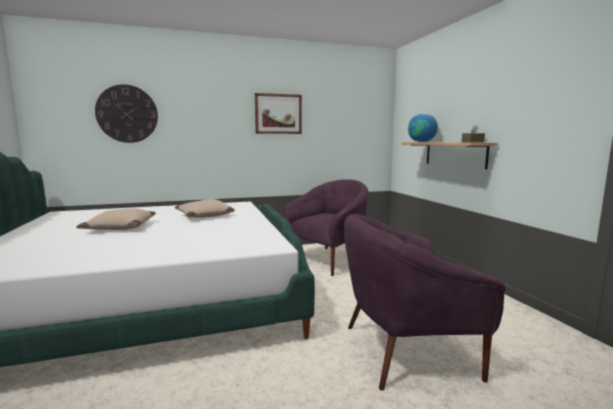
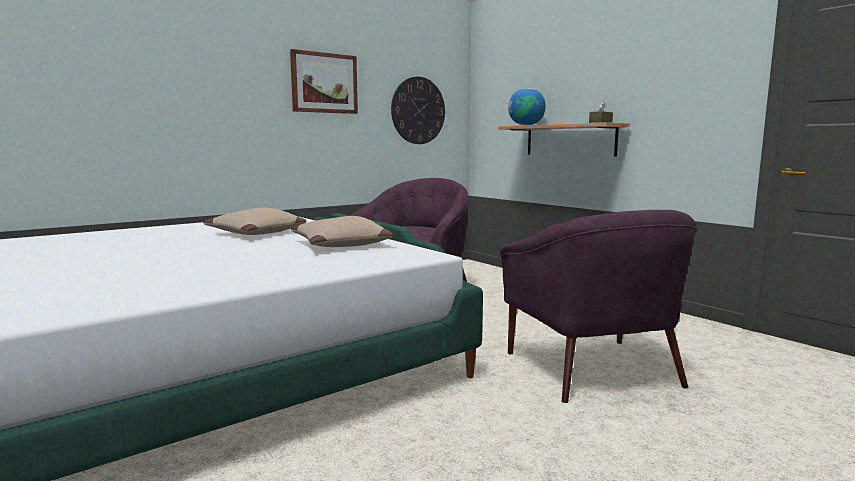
camera: 20 degrees left, 0 degrees up
beige pillow [76,209,156,230] -> beige pillow moved to [291,216,393,247]
wall clock [95,84,158,143] -> wall clock moved to [391,77,445,144]
purple armchair [344,214,505,390] -> purple armchair turned 75 degrees counterclockwise [500,210,697,403]

